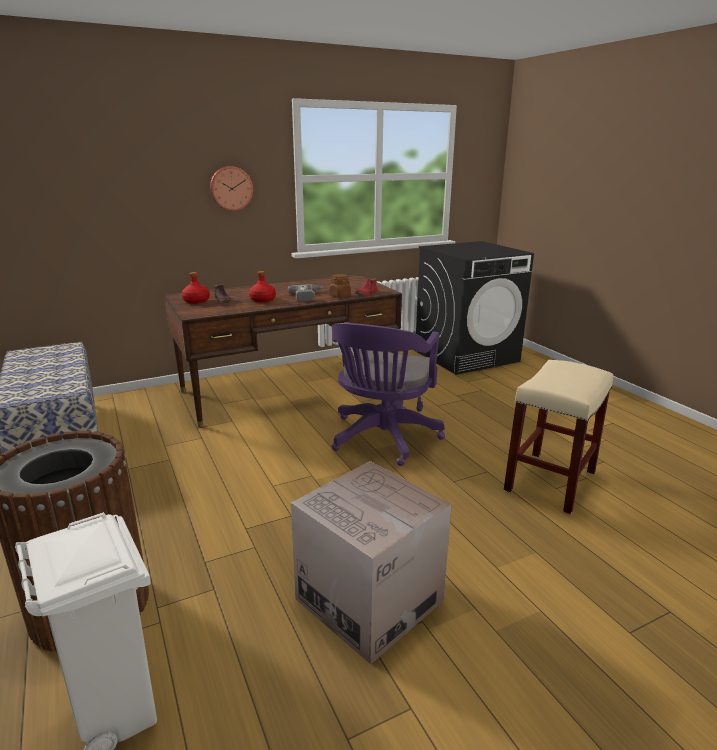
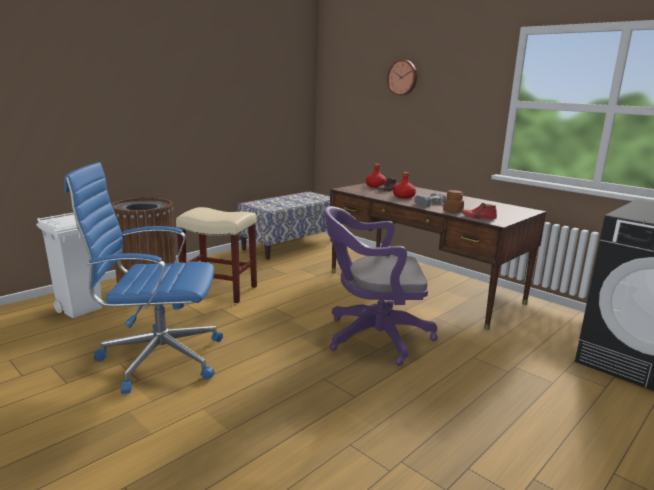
camera: 70 degrees right, 5 degrees down
wall clock [210,166,253,211] -> wall clock moved to [387,60,417,96]
cardboard box [291,461,452,664] -> blue office chair [64,162,223,394]
beige stool [504,360,613,514] -> beige stool moved to [176,207,257,304]

